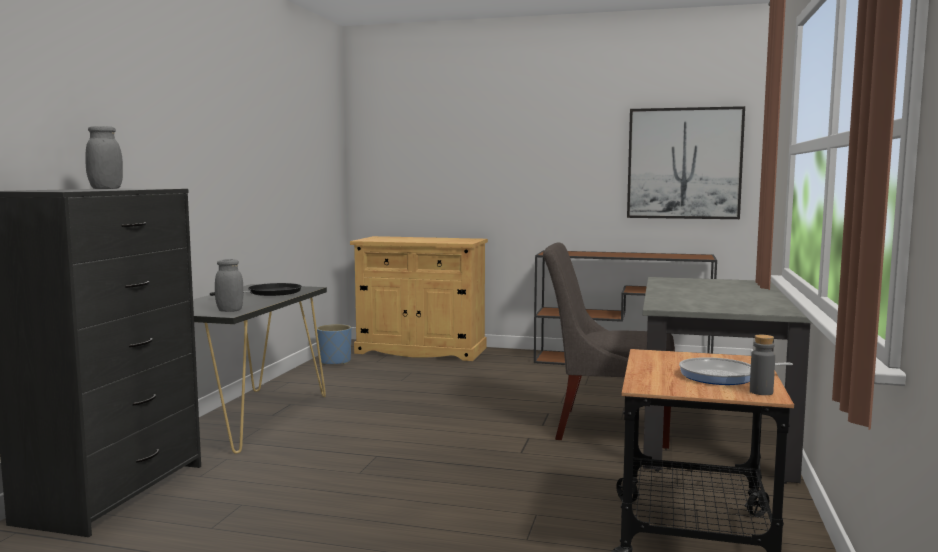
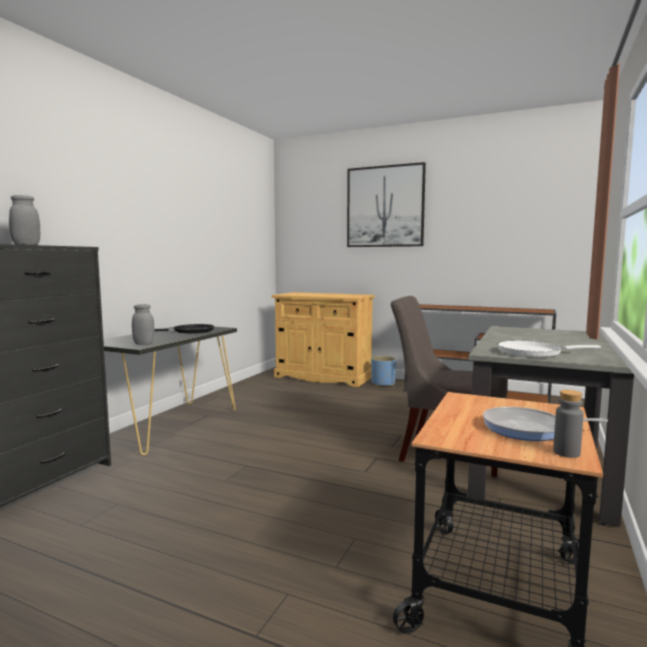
camera: 10 degrees right, 0 degrees up
blue planter [317,324,351,365] -> blue planter moved to [371,356,397,386]
picture [627,106,745,219] -> picture moved to [347,162,426,247]
none -> white frying pan [497,341,601,357]

